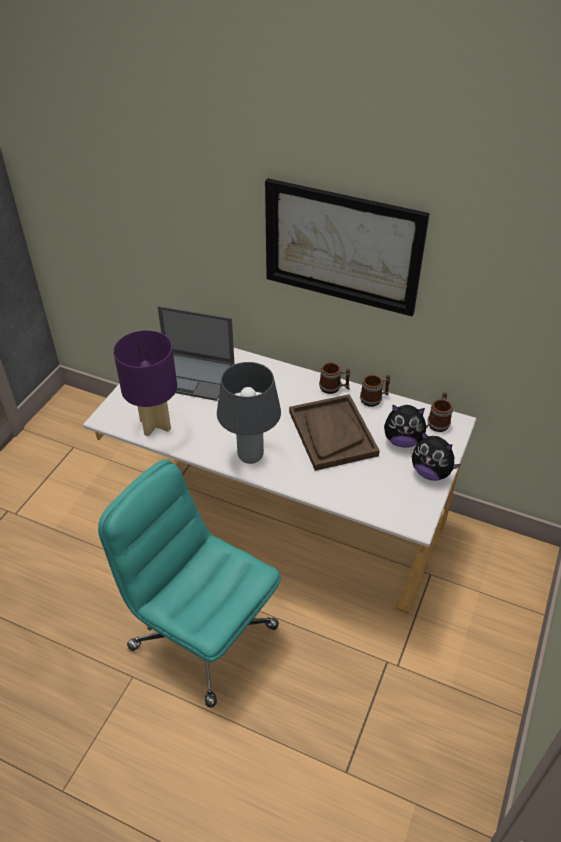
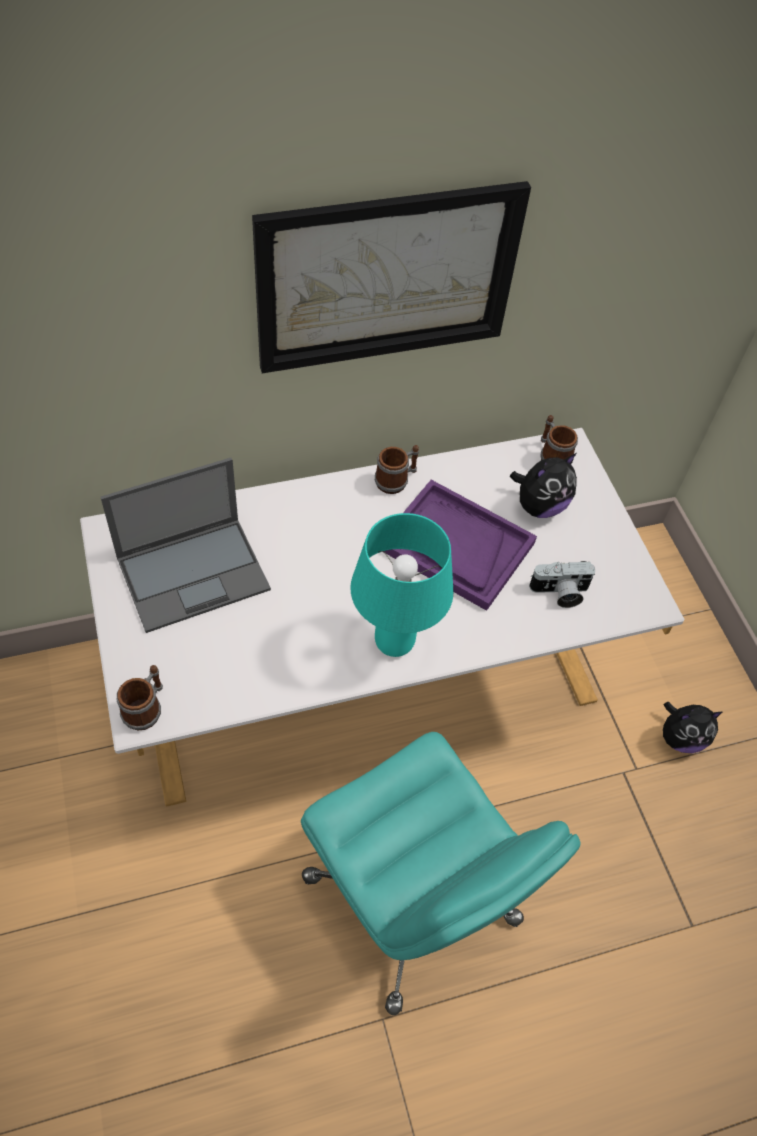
camera: 45 degrees left, 10 degrees up
turquoise office chair [98,459,281,707] -> turquoise office chair turned 120 degrees counterclockwise [301,732,581,1015]
purple table lamp [113,330,177,437] -> none
grey table lamp [217,362,281,464] -> turquoise table lamp [350,513,453,657]
brown tray [289,394,380,471] -> purple tray [385,480,537,611]
mug [360,375,390,407] -> mug moved to [117,665,163,730]
plush toy [412,431,461,481] -> plush toy moved to [663,702,722,753]
none -> camera [529,561,595,608]

